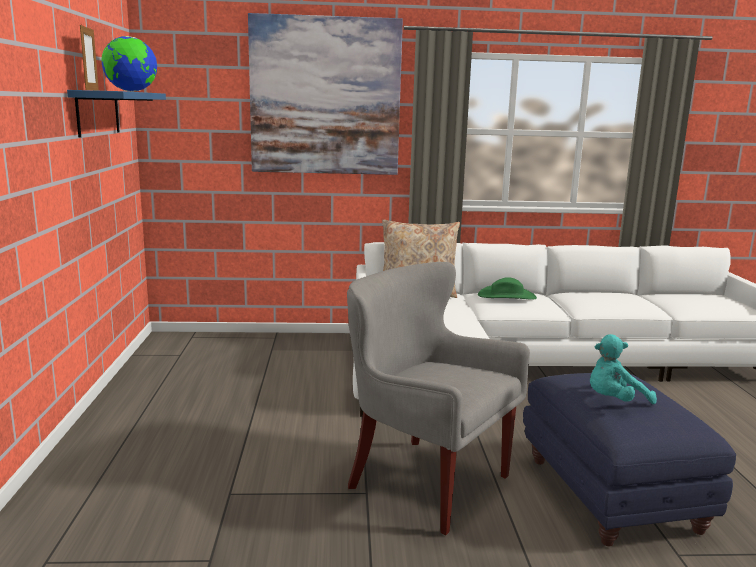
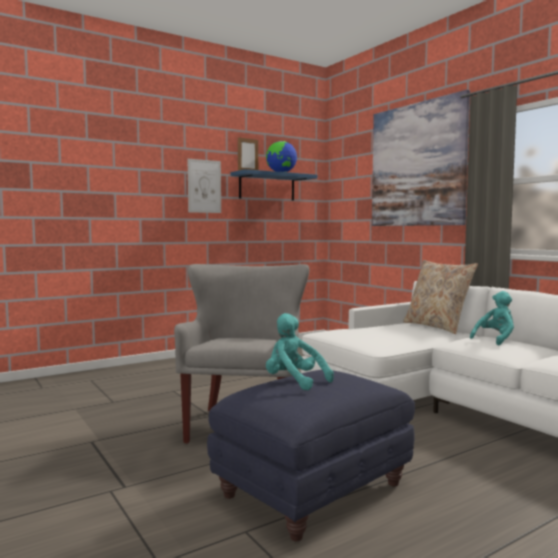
camera: 60 degrees right, 10 degrees down
green hat [478,277,537,300] -> turquoise plush toy [470,291,514,345]
none -> picture [188,159,221,213]

